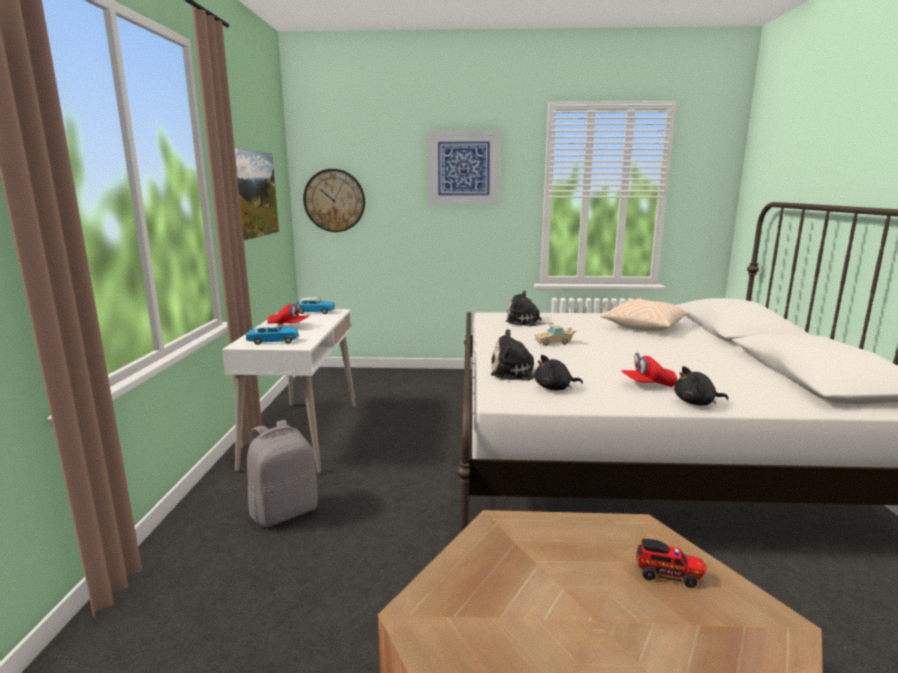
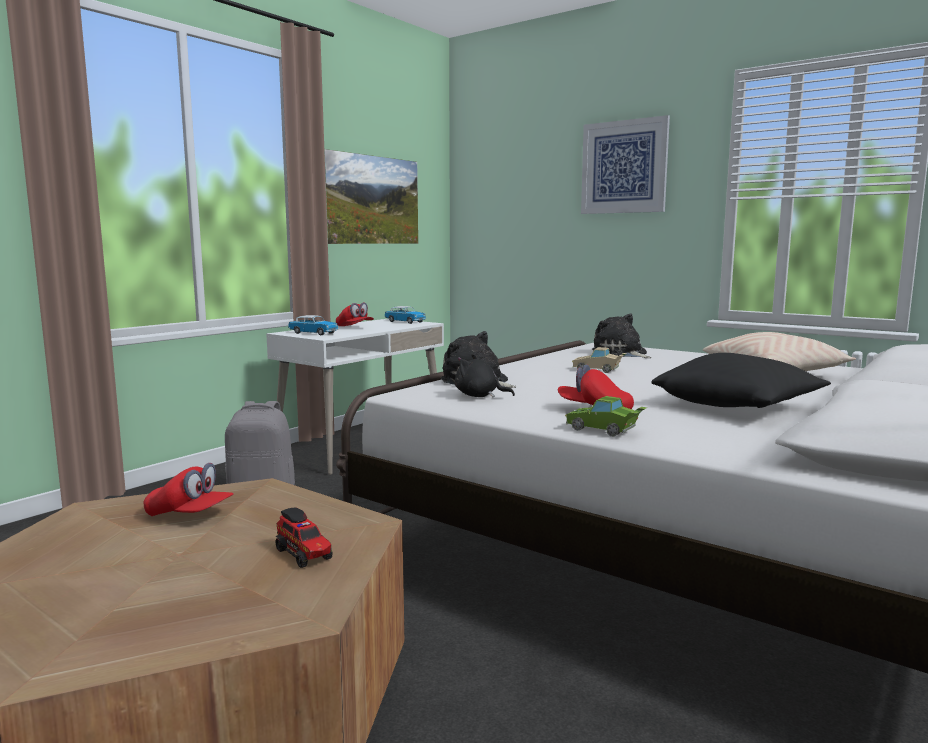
camera: 35 degrees right, 5 degrees down
wall clock [303,169,365,232] -> none
black plush toy [674,366,728,406] -> green toy car [565,396,647,436]
none -> red cap [144,463,234,516]
none -> black pillow [651,353,831,408]

